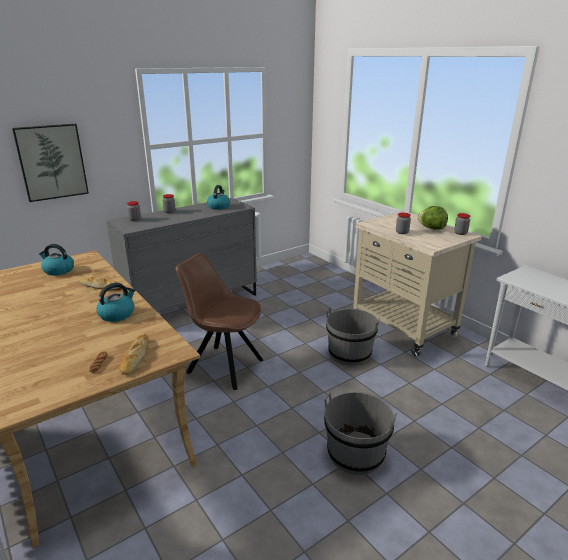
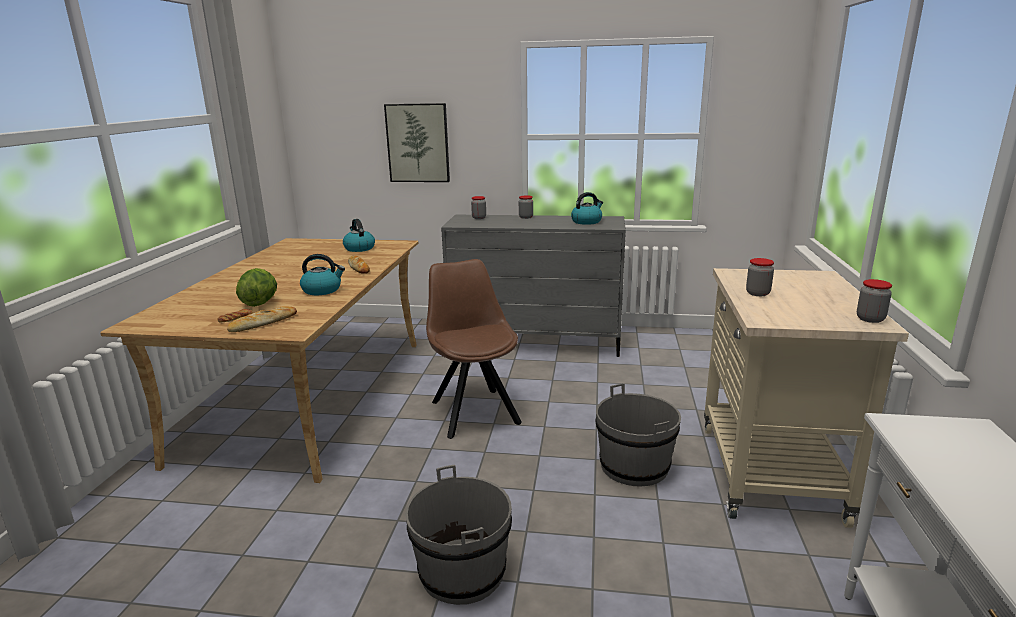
camera: 45 degrees right, 5 degrees down
lettuce [417,206,448,230] -> lettuce moved to [236,268,277,307]

